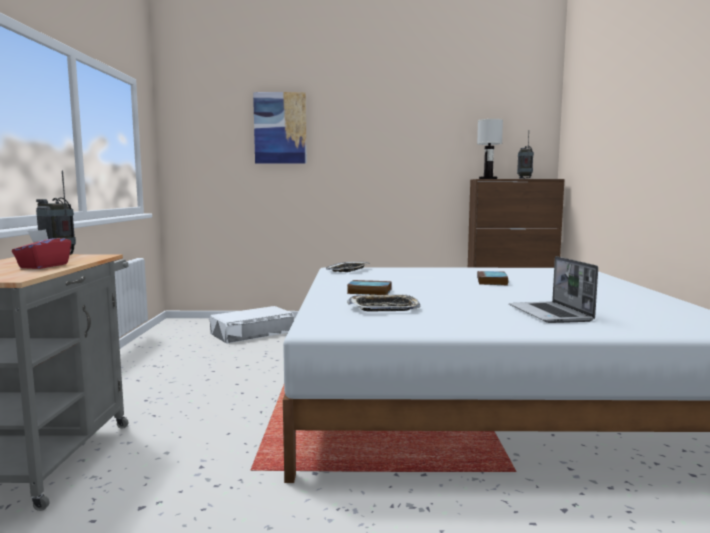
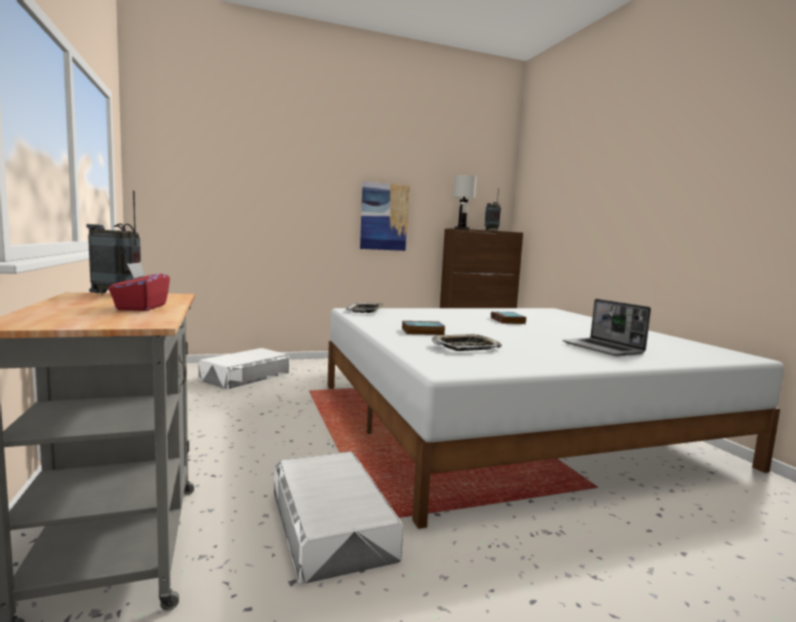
camera: 20 degrees left, 0 degrees up
picture [253,92,307,164] -> picture moved to [360,182,410,251]
none -> white storage box [274,452,403,584]

